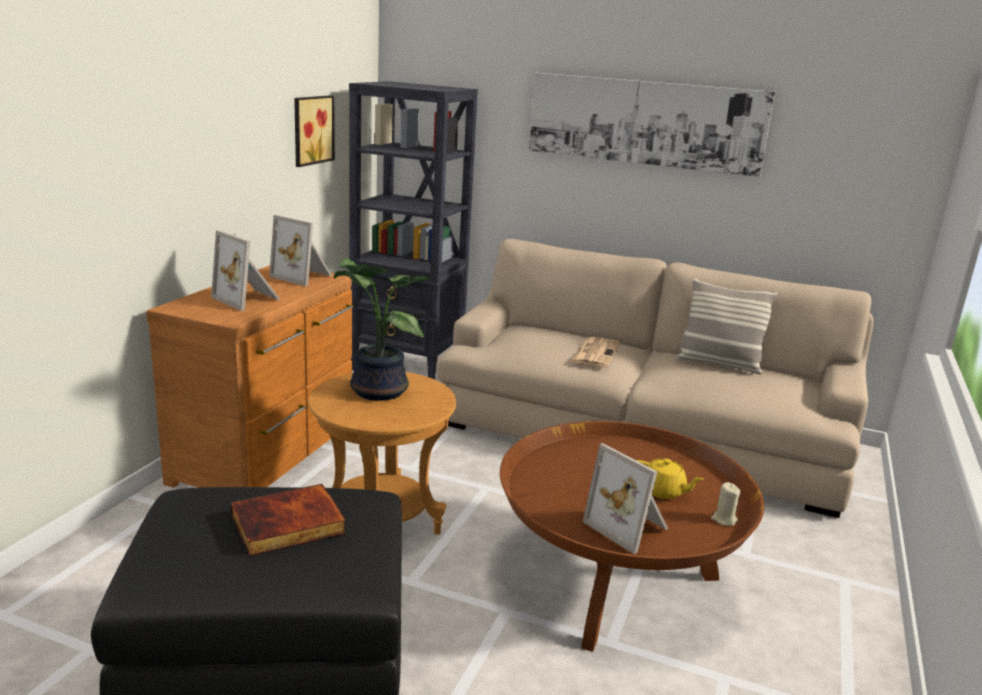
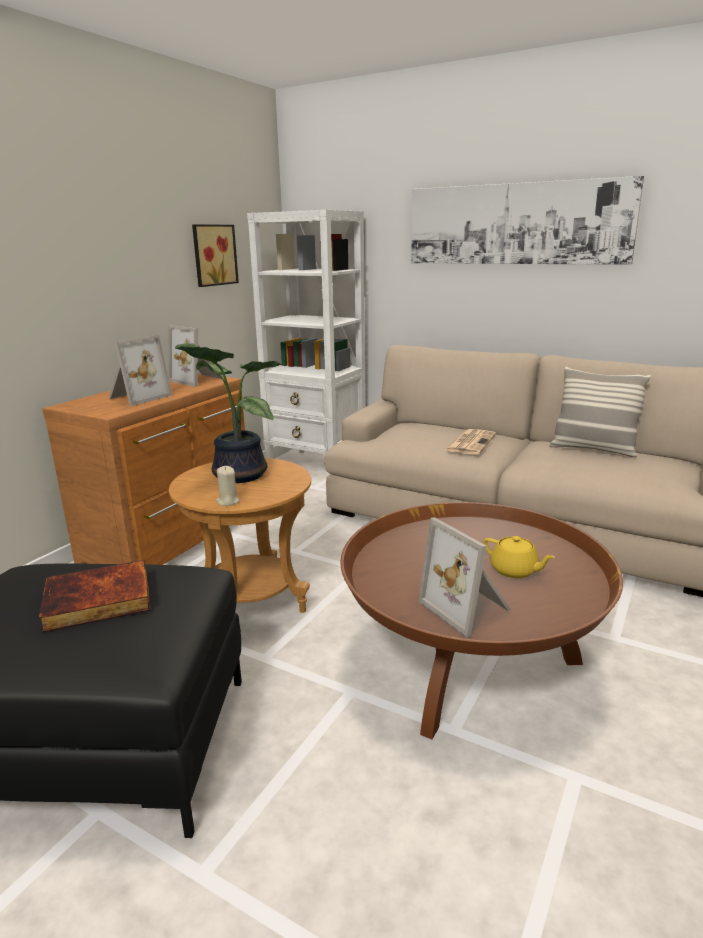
camera: 10 degrees right, 0 degrees up
picture frame [211,231,281,311] -> picture frame turned 105 degrees counterclockwise [109,335,172,406]
black bookcase [349,81,478,380] -> white bookcase [247,210,366,459]
beige candle [711,482,741,526] -> beige candle moved to [216,466,240,506]

